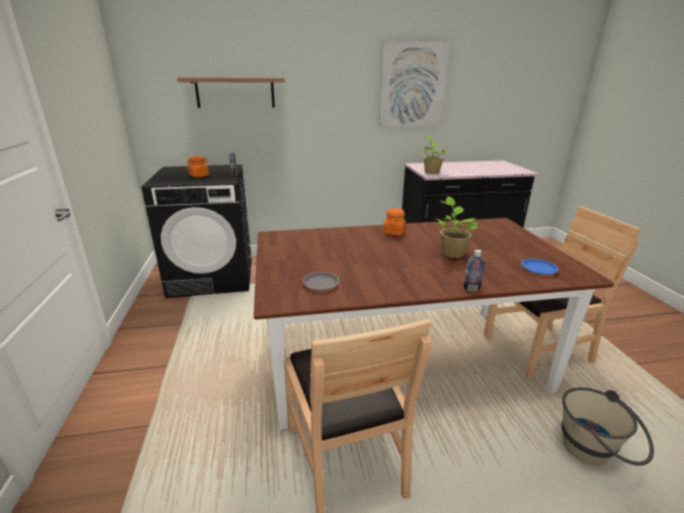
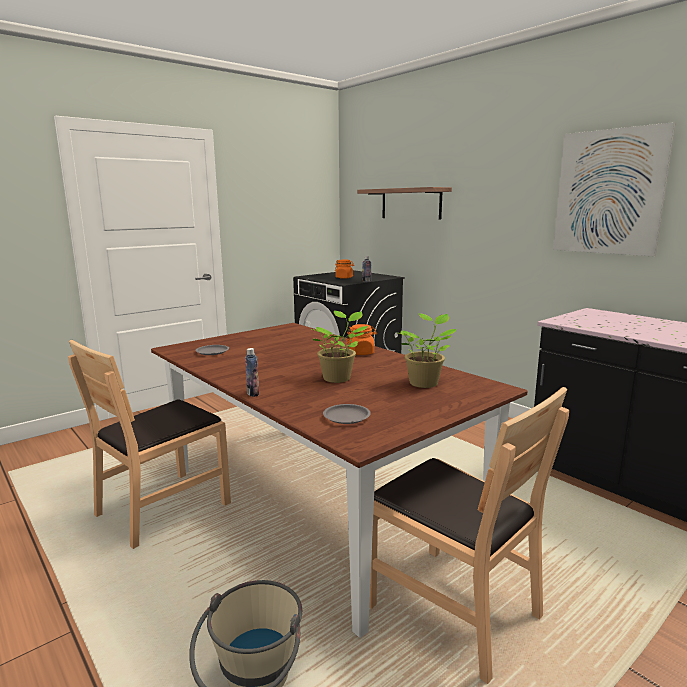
camera: 60 degrees right, 10 degrees down
potted plant [422,136,447,174] -> potted plant moved to [398,313,457,388]
blue plate [521,259,559,275] -> grey plate [323,404,371,424]

